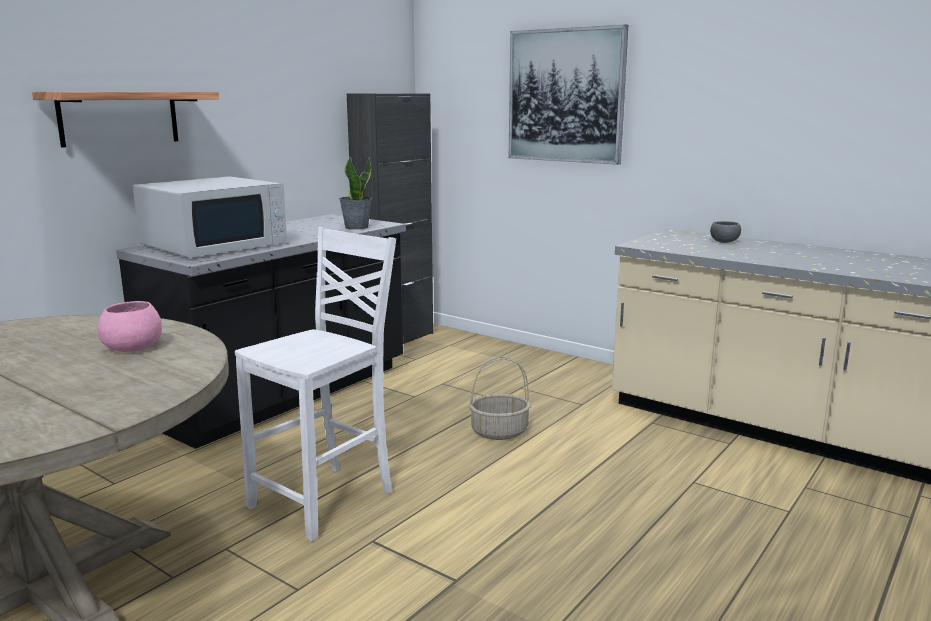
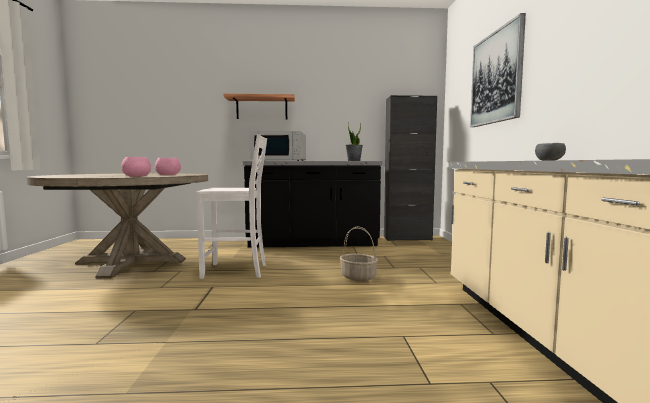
camera: 50 degrees right, 10 degrees down
none -> pink bowl [121,157,151,177]

